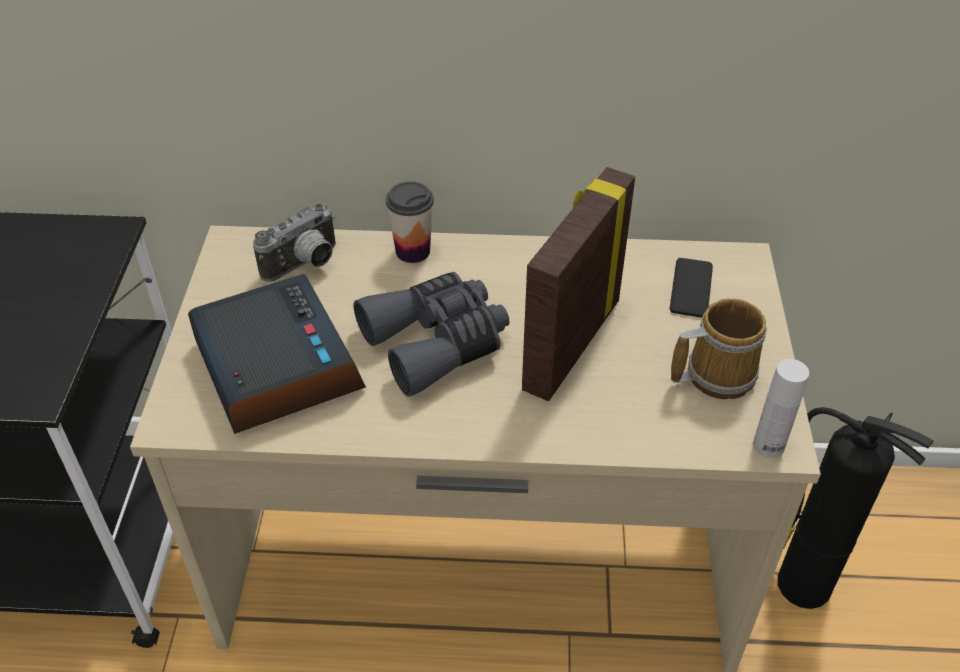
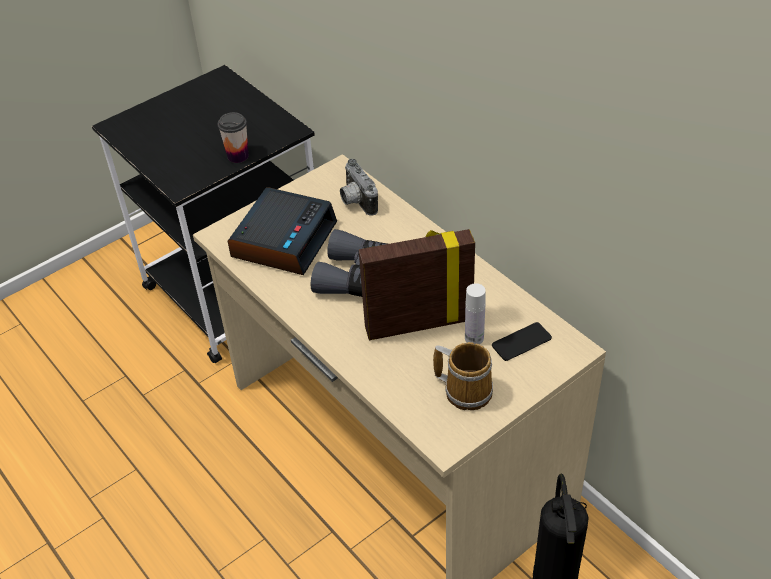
camera: 50 degrees right, 0 degrees up
camera [253,203,336,282] -> camera turned 60 degrees clockwise [340,159,378,216]
cup [386,181,434,263] -> cup moved to [218,112,249,163]
white bottle [753,359,809,458] -> white bottle moved to [465,283,485,344]

